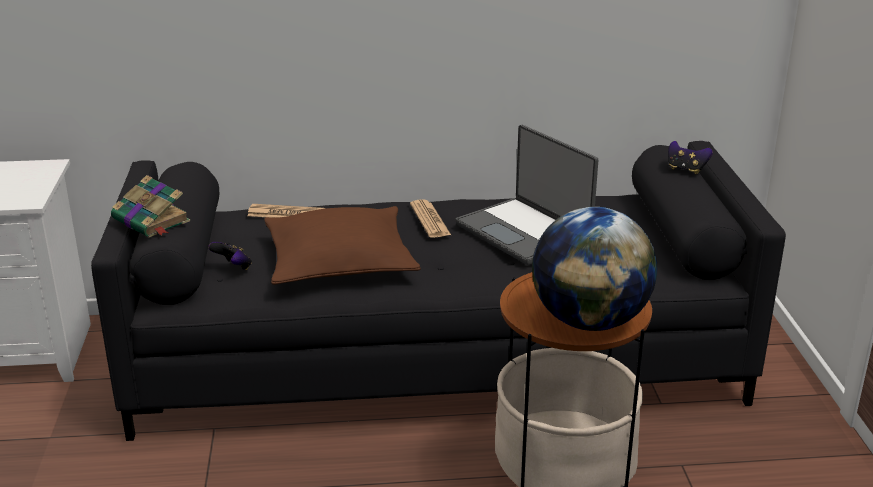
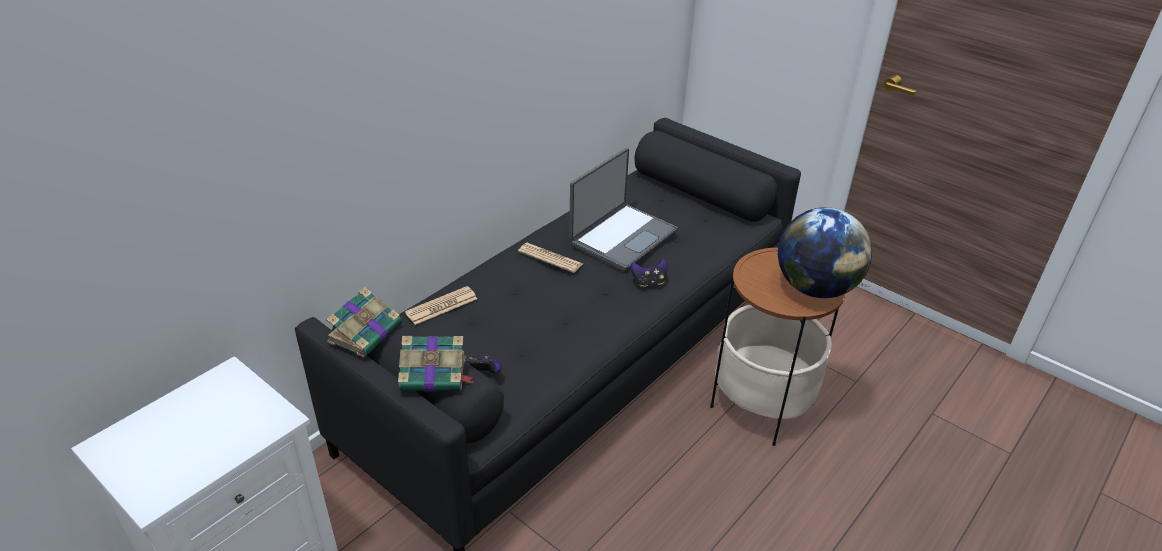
camera: 45 degrees left, 10 degrees up
brown pillow [264,206,421,285] -> none
laptop [455,125,598,265] -> laptop turned 60 degrees counterclockwise [569,148,678,271]
game controller [668,141,713,174] -> game controller moved to [630,259,667,287]
none -> book [326,287,402,357]

